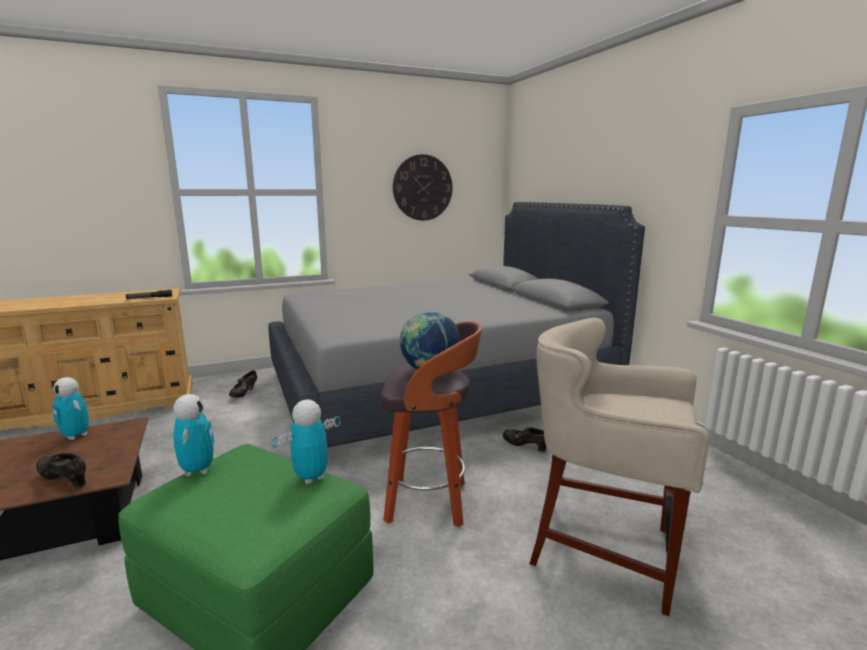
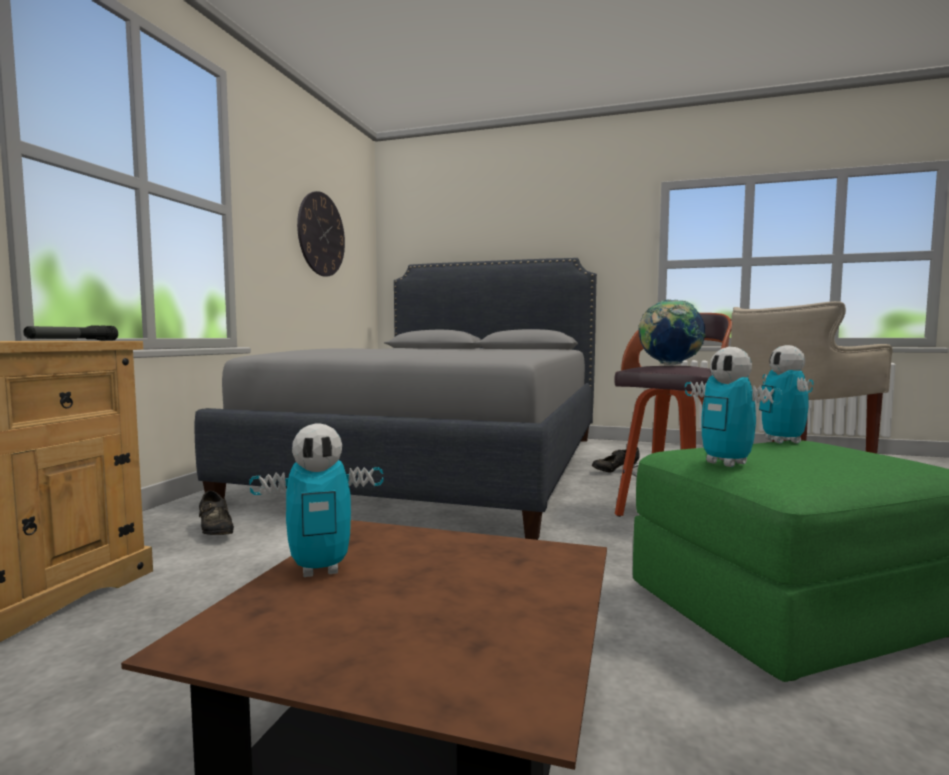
camera: 50 degrees left, 10 degrees down
black shoe [36,452,86,488] -> none
toy robot [173,394,215,476] -> toy robot turned 150 degrees counterclockwise [685,347,782,467]

